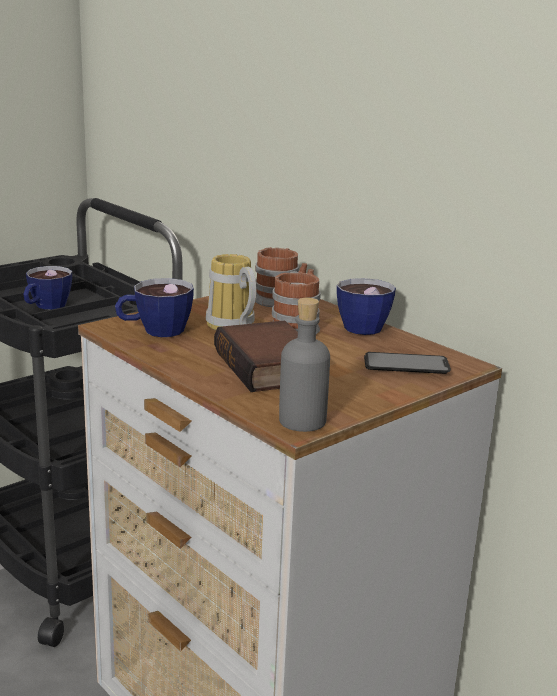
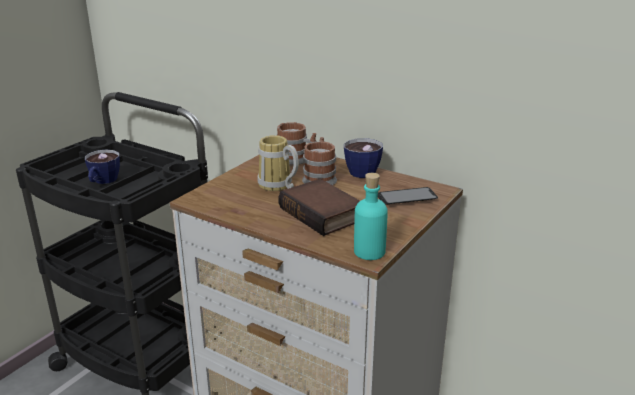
camera: 15 degrees left, 5 degrees up
cup [115,278,194,337] -> none
grey bottle [279,298,330,432] -> turquoise bottle [354,173,388,260]

